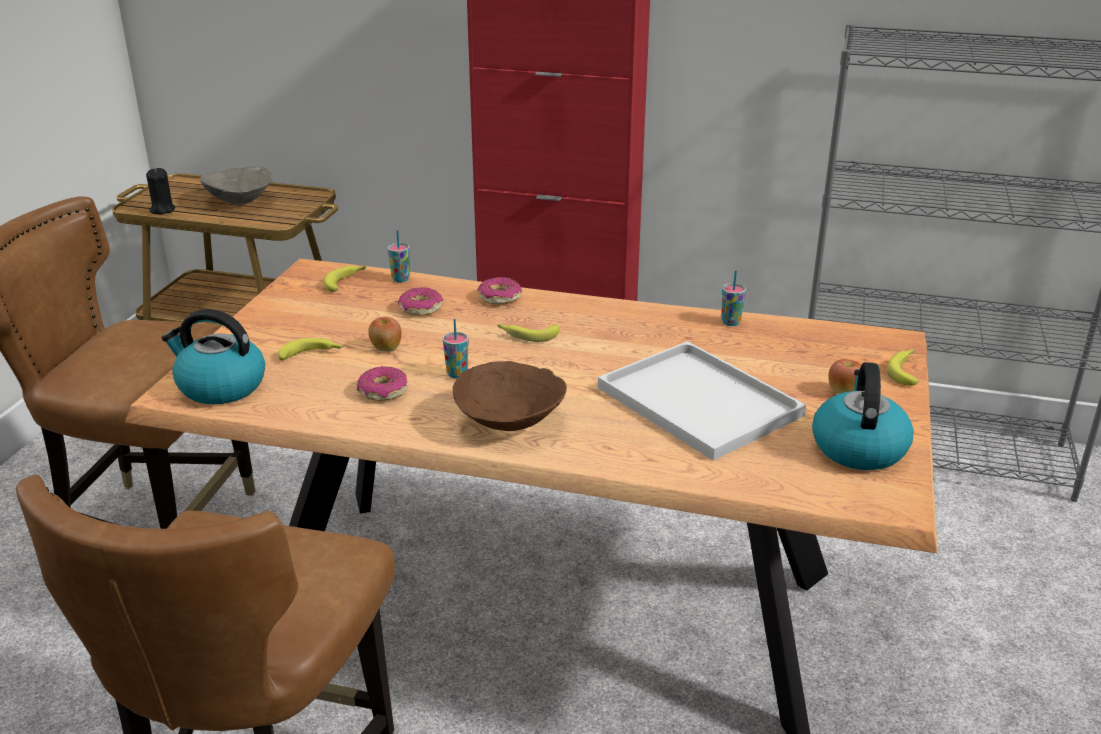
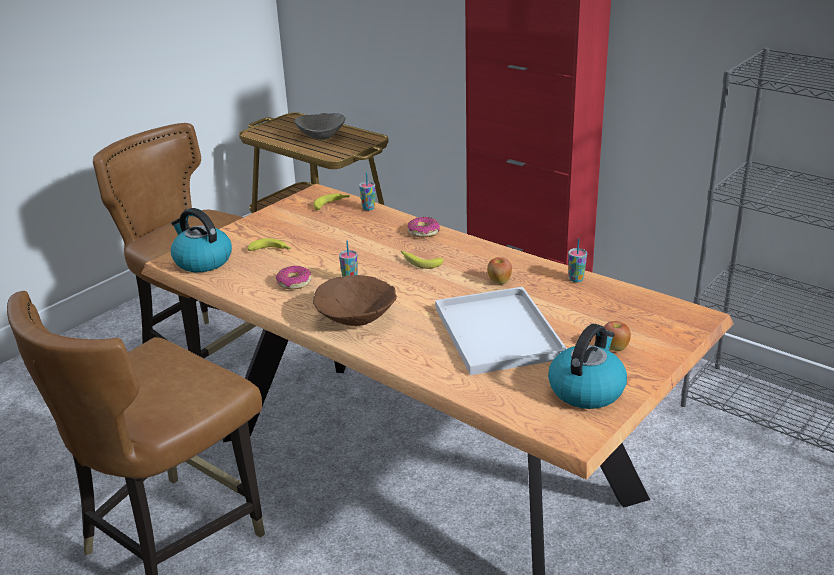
camera: 25 degrees right, 0 degrees up
black candle [146,168,175,214] -> none
apple [368,317,402,352] -> apple moved to [487,257,512,284]
donut [398,287,443,316] -> none
banana [887,349,919,386] -> none

